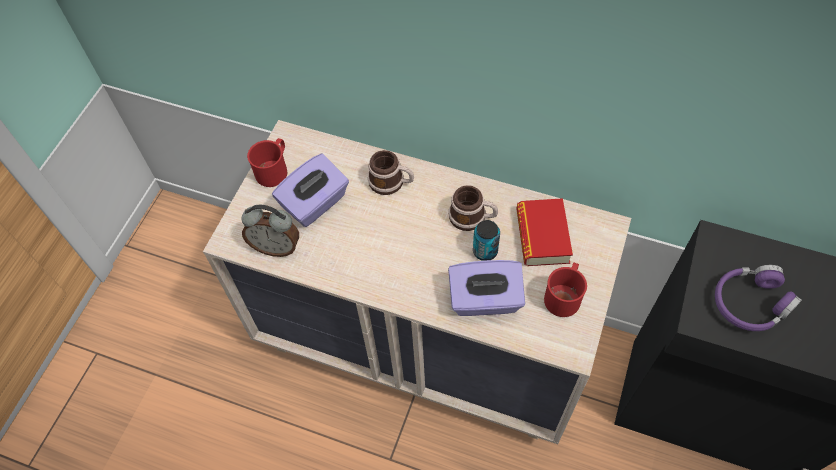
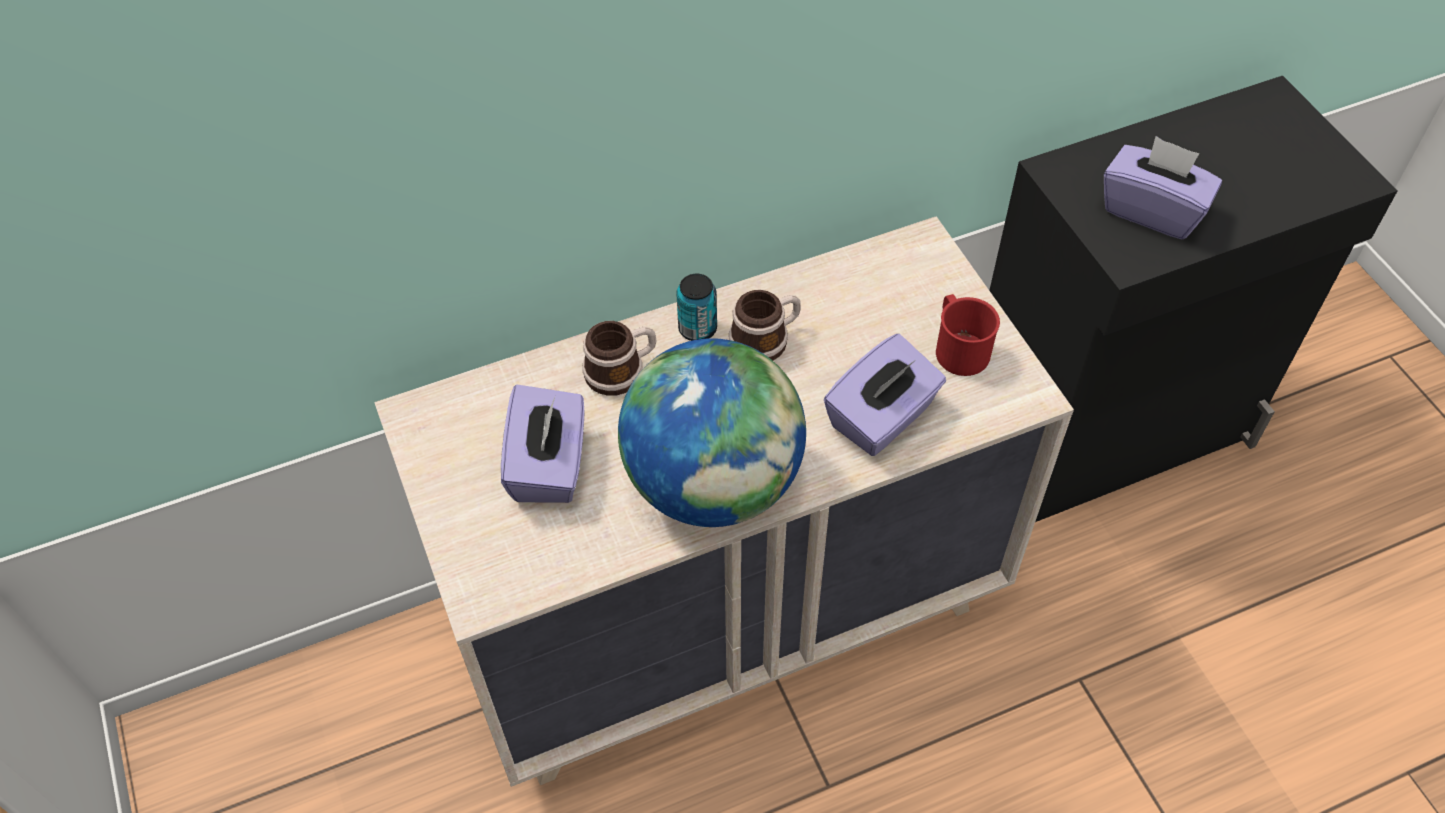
camera: 45 degrees left, 5 degrees down
alarm clock [241,205,299,257] -> none
red mug [247,138,287,187] -> none
can [473,220,500,261] -> can moved to [676,274,717,341]
book [517,198,573,266] -> none
purple headphones [715,265,802,331] -> purple tissue box [1104,136,1222,239]
none -> globe [618,338,806,527]

